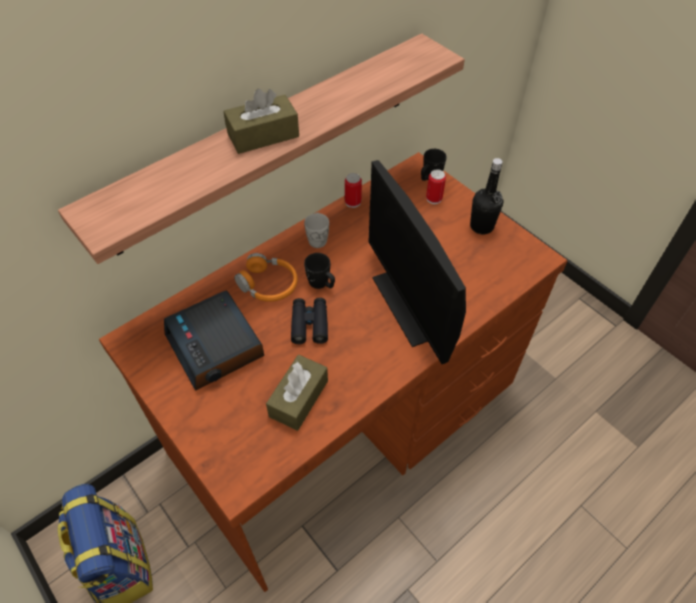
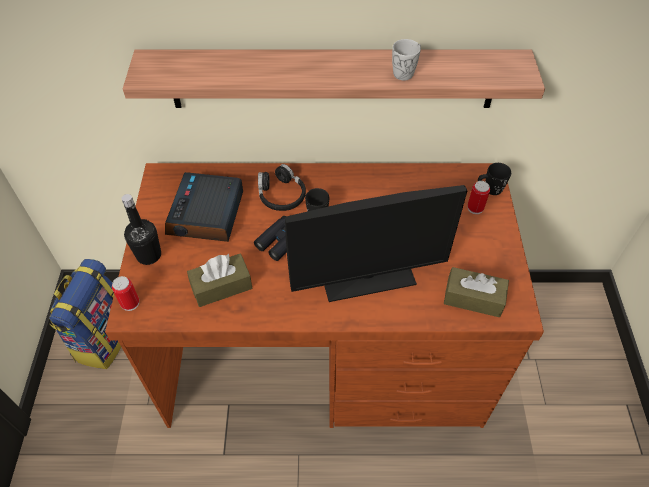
camera: 40 degrees right, 0 degrees up
brown tissue box [223,89,299,154] -> brown tissue box moved to [444,267,509,318]
orange headphones [234,253,298,302] -> black headphones [258,164,306,211]
white mug [304,213,329,248] -> white mug moved to [392,39,421,81]
can [345,173,362,208] -> can moved to [112,276,139,311]
monitor [369,160,466,364] -> monitor turned 120 degrees counterclockwise [285,185,468,302]
black bottle [470,158,504,234] -> black bottle moved to [121,194,161,265]

